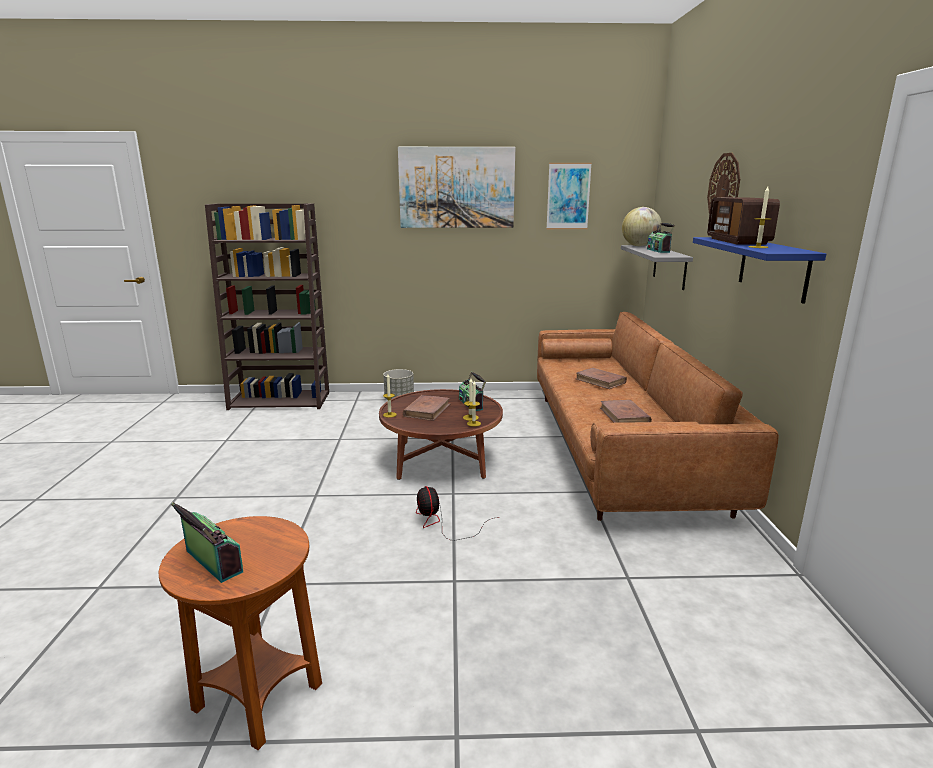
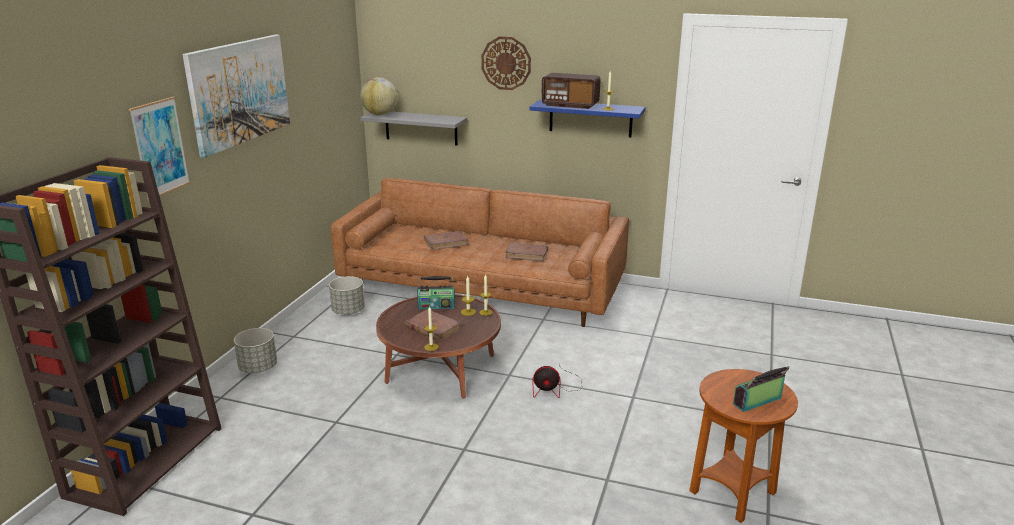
camera: 70 degrees left, 5 degrees up
picture [546,163,592,229] -> picture moved to [129,97,190,201]
radio [647,223,676,253] -> none
none -> grey planter [329,276,365,315]

